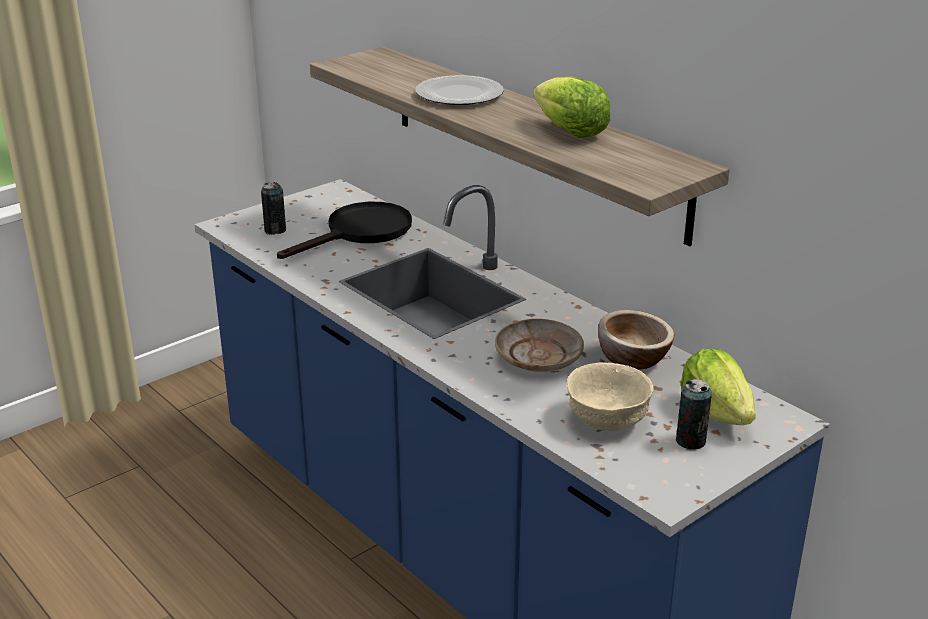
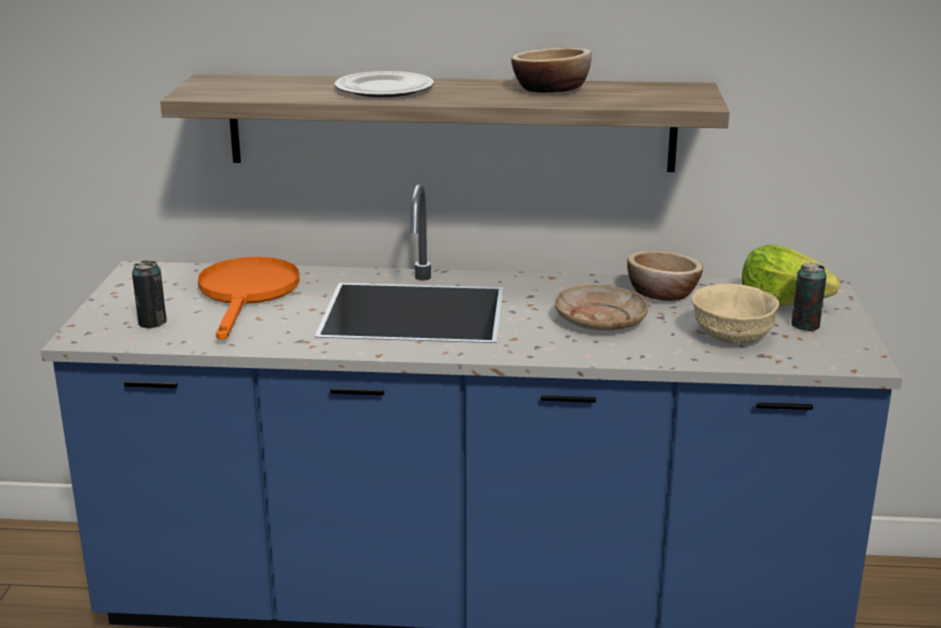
camera: 45 degrees left, 5 degrees down
black frying pan [277,202,412,259] -> orange frying pan [198,257,300,340]
lettuce [533,77,610,138] -> bowl [511,48,592,93]

